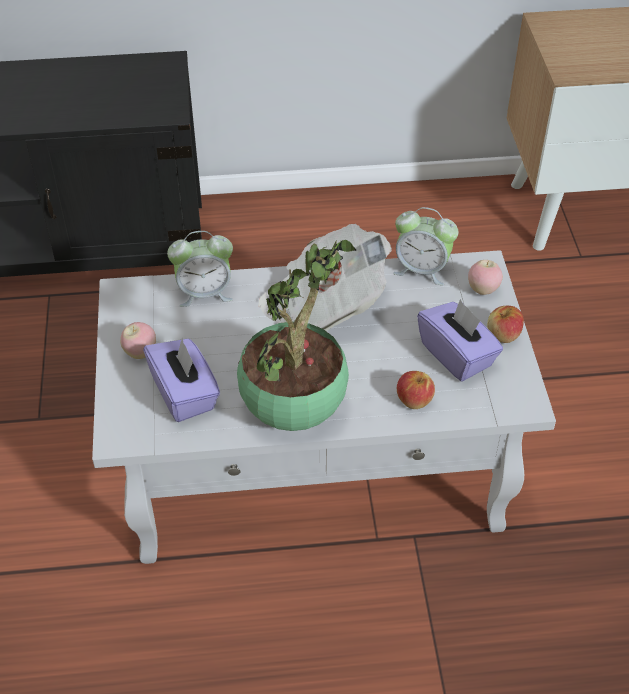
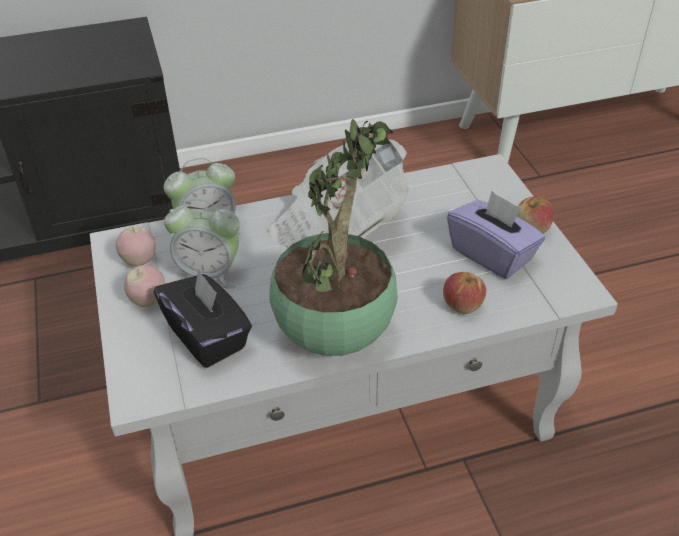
camera: 10 degrees left, 5 degrees down
purple tissue box [143,338,220,422] -> black tissue box [154,269,252,368]
alarm clock [393,207,458,285] -> alarm clock moved to [164,199,240,289]
apple [468,260,503,295] -> apple moved to [116,226,156,266]

